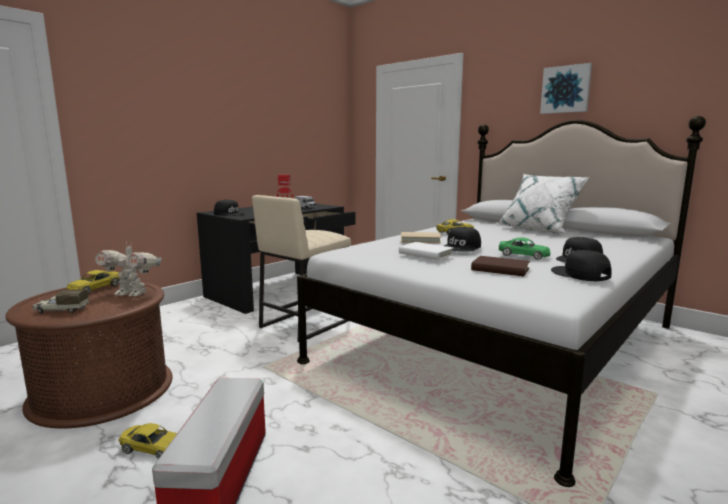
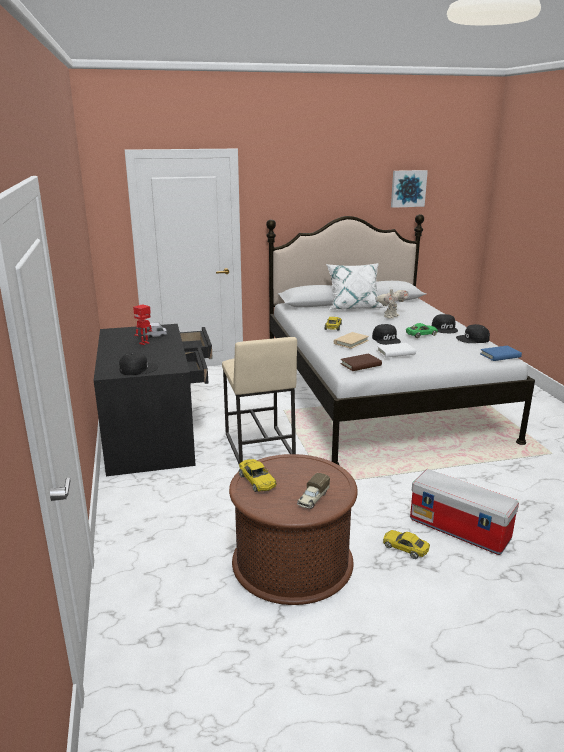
camera: 55 degrees left, 10 degrees up
toy robot [95,241,161,296] -> toy robot moved to [375,289,409,319]
yellow toy car [118,423,177,459] -> yellow toy car turned 105 degrees counterclockwise [383,530,430,559]
brown book [471,256,530,276] -> brown book moved to [340,353,382,371]
picture [540,63,592,114] -> picture moved to [391,170,428,208]
none -> blue book [480,346,522,361]

